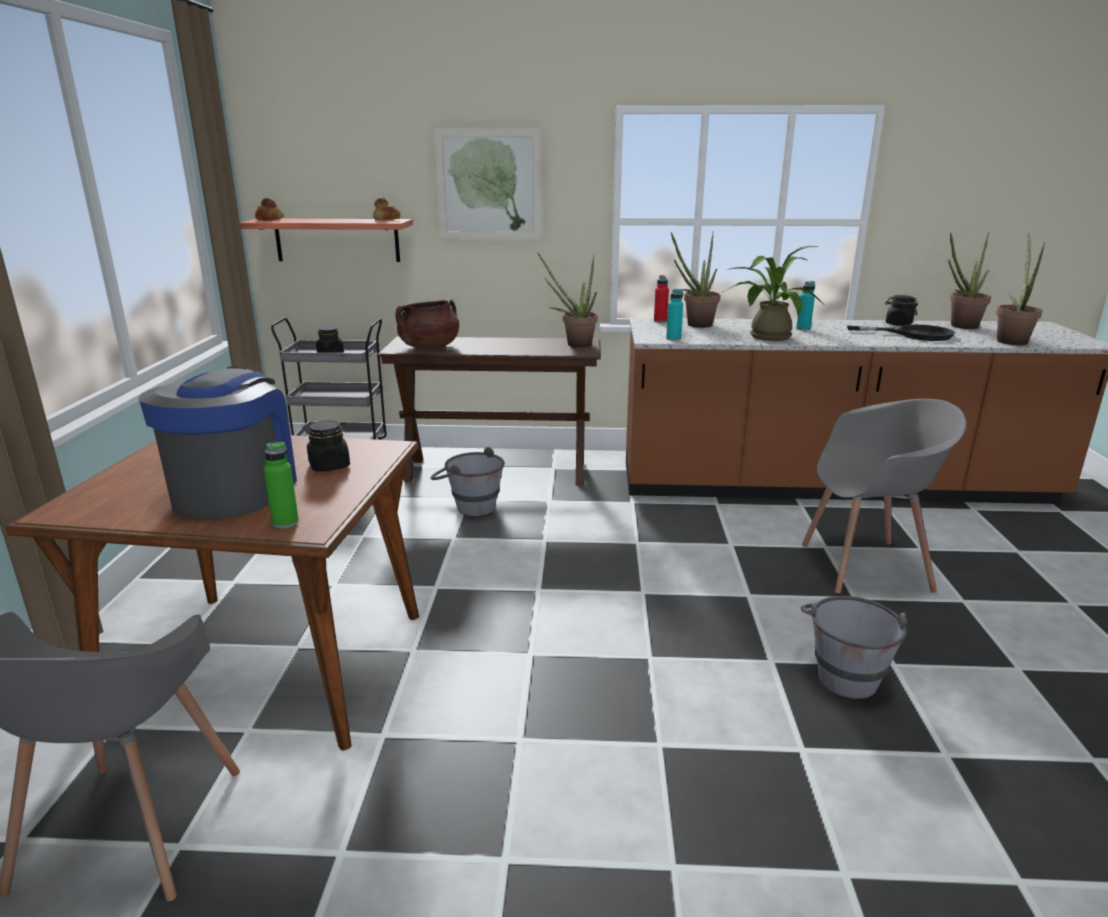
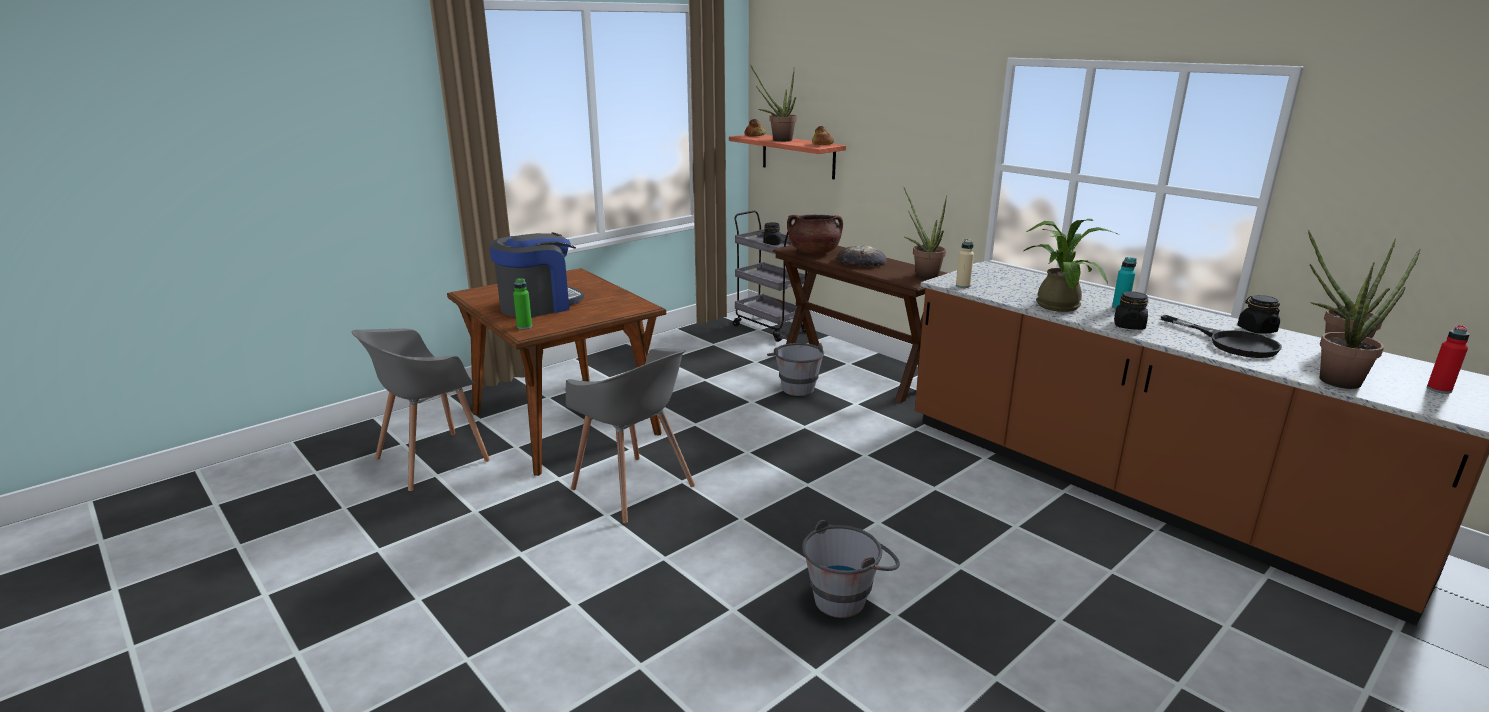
camera: 45 degrees right, 0 degrees up
black jar [307,420,350,472] -> black jar moved to [1114,292,1148,330]
picture [434,128,541,240] -> none
red bottle [654,275,669,323] -> red bottle moved to [1427,325,1470,394]
turquoise bottle [666,289,683,341] -> beige bottle [956,239,974,288]
potted plant [671,232,721,328] -> potted plant moved to [750,65,797,142]
grey chair [802,399,966,594] -> grey chair moved to [566,348,695,523]
none -> bread [836,245,887,266]

